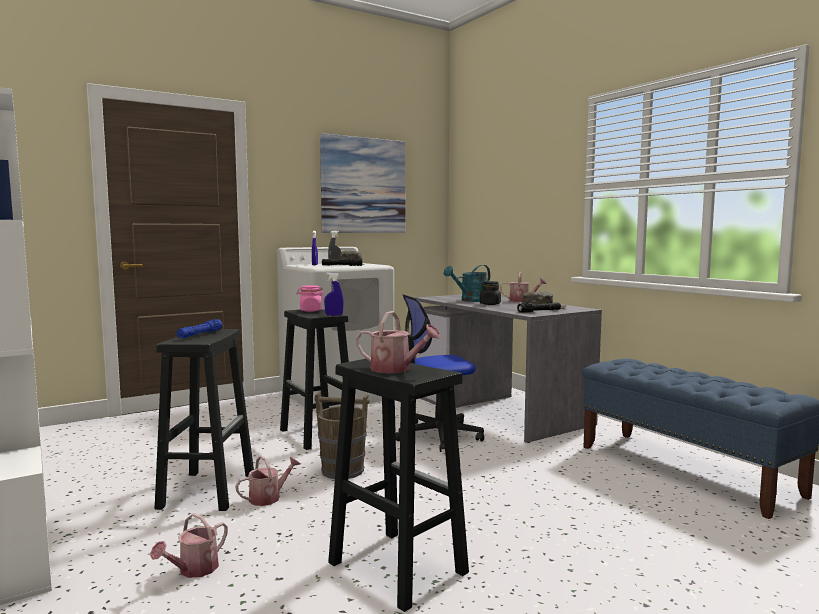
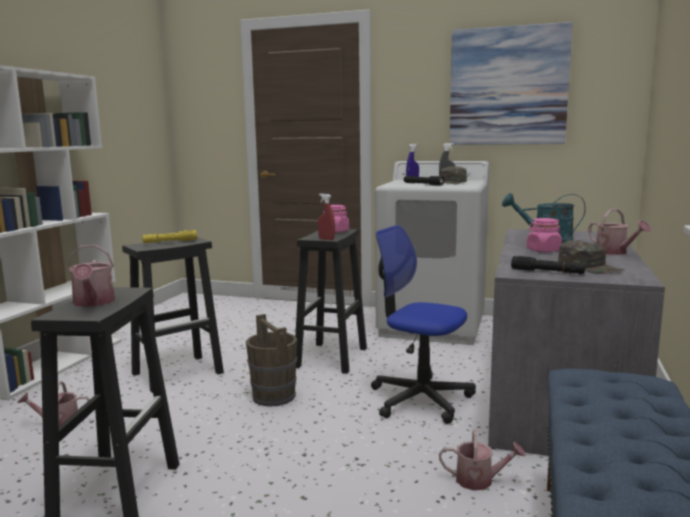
camera: 50 degrees right, 5 degrees up
blue flashlight [177,319,223,338] -> yellow flashlight [142,230,197,243]
watering can [235,456,300,506] -> watering can moved to [439,429,526,491]
blue spray bottle [324,272,344,316] -> red spray bottle [318,193,335,240]
black jar [480,281,501,305] -> pink jar [527,218,562,252]

